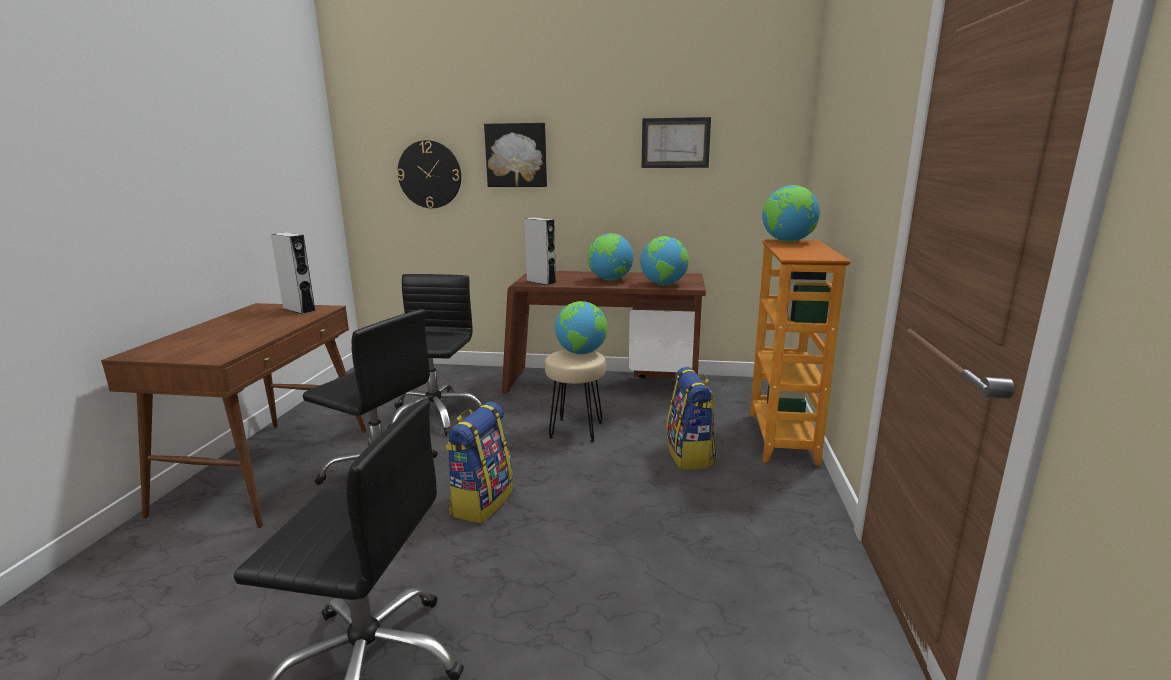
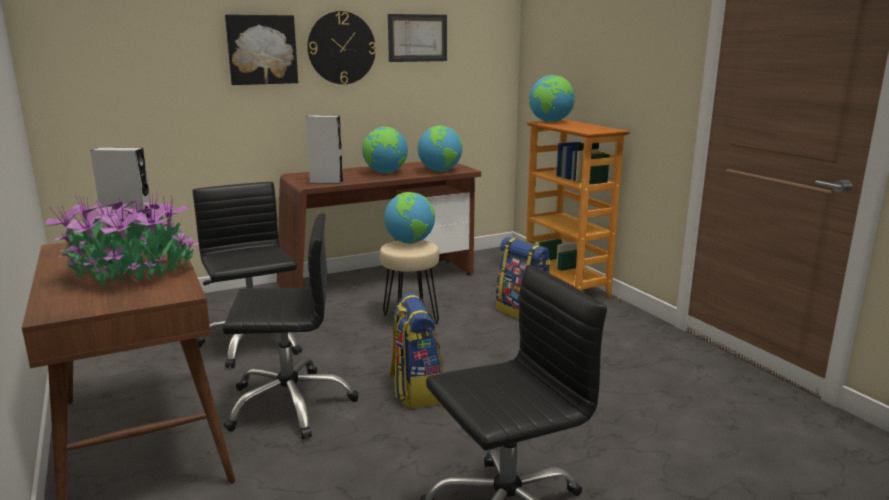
camera: 35 degrees left, 0 degrees up
wall clock [397,140,461,208] -> wall clock moved to [307,11,376,84]
none -> potted plant [44,190,199,287]

